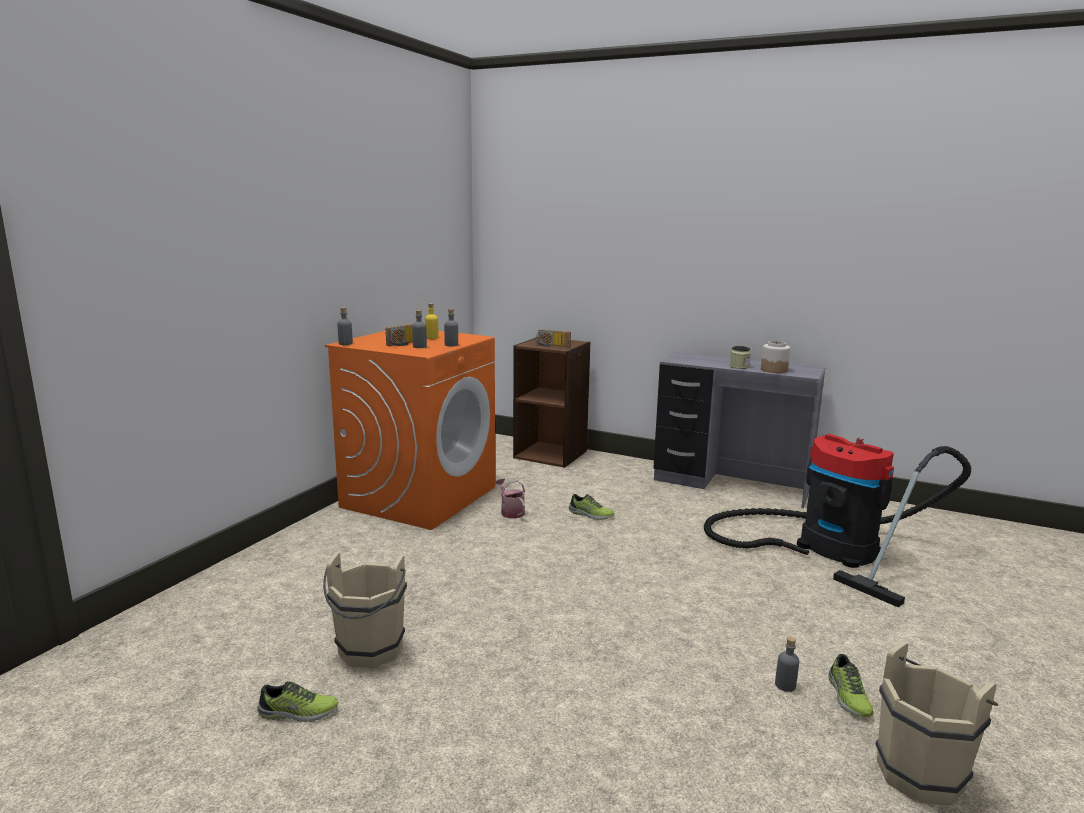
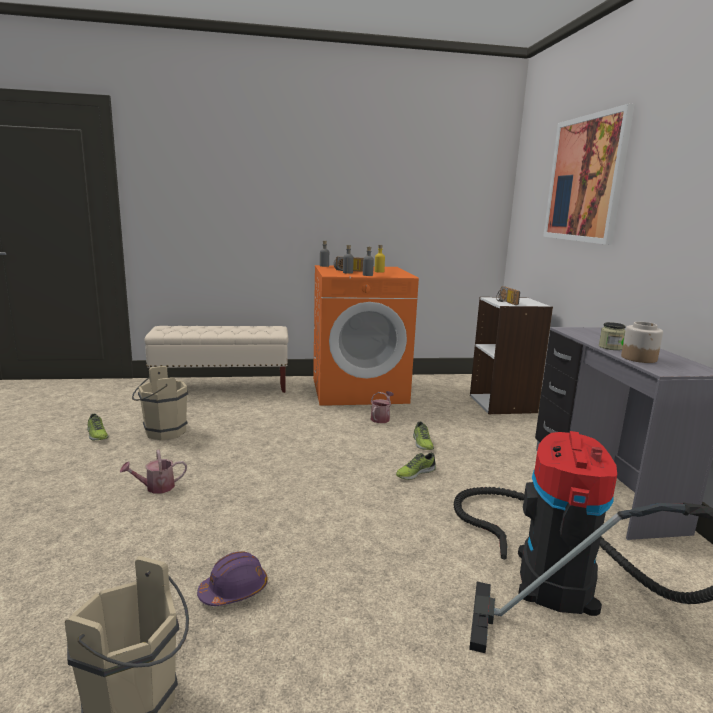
camera: 55 degrees right, 0 degrees up
brown bookcase [513,337,590,468] -> white bookcase [470,297,553,414]
grey bottle [775,636,799,692] -> purple hard hat [197,551,268,606]
shoe [828,654,874,717] -> shoe moved to [396,453,436,480]
none -> watering can [120,450,187,494]
none -> beige bench [145,326,288,393]
none -> picture [543,104,635,245]

